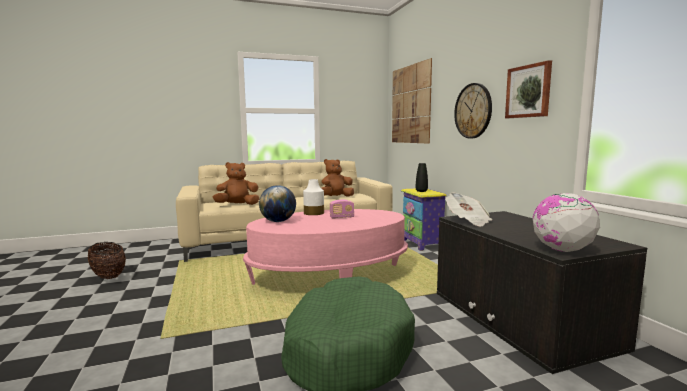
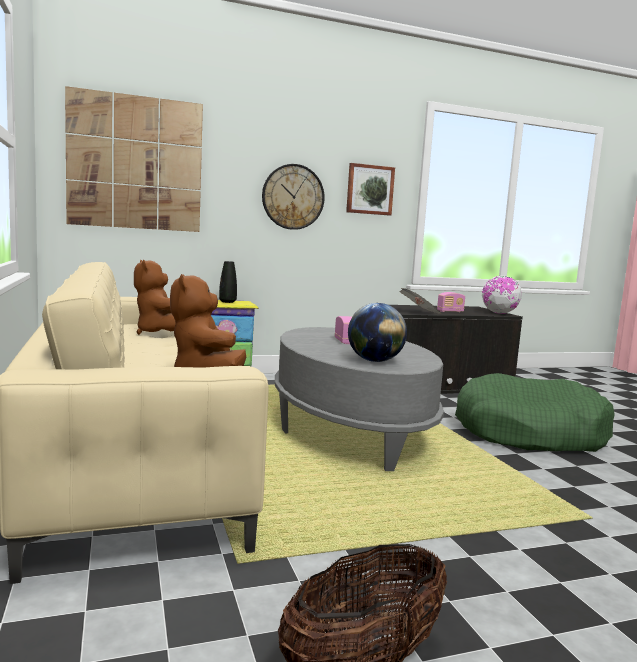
camera: 90 degrees left, 0 degrees up
pink coffee table [243,209,408,285] -> grey coffee table [275,327,444,471]
white vase [303,179,324,215] -> none
none -> radio [437,292,465,312]

